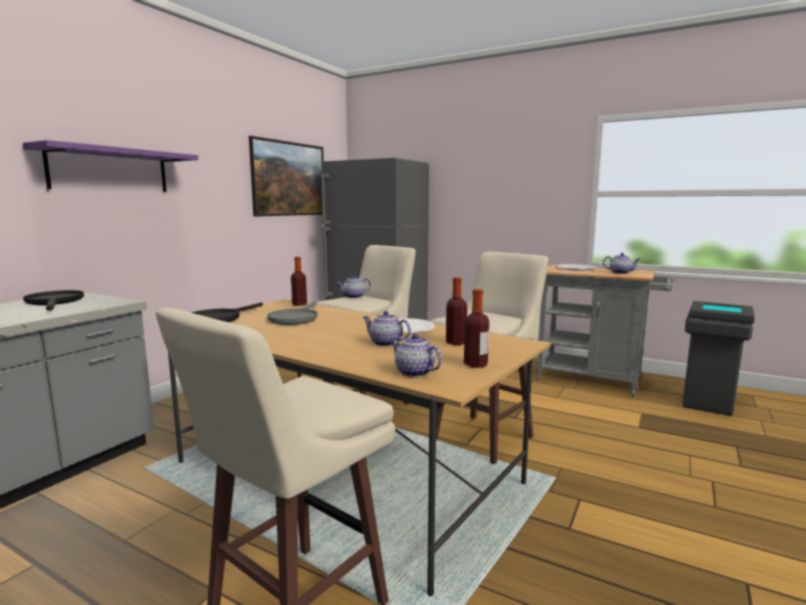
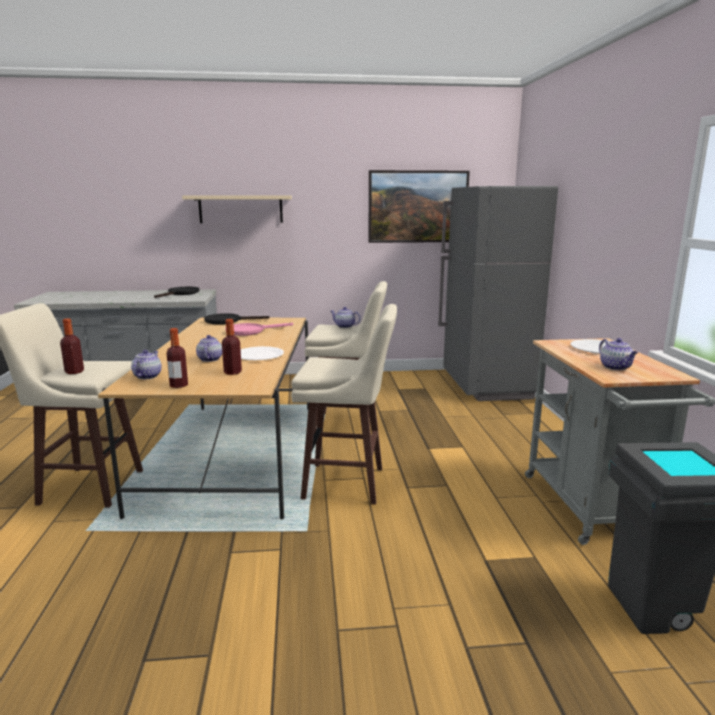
camera: 55 degrees right, 5 degrees up
purple shelf [23,140,198,192] -> beige shelf [182,195,292,223]
grey frying pan [267,301,317,325] -> pink frying pan [233,323,293,336]
bottle [291,257,307,306] -> bottle moved to [60,318,84,374]

